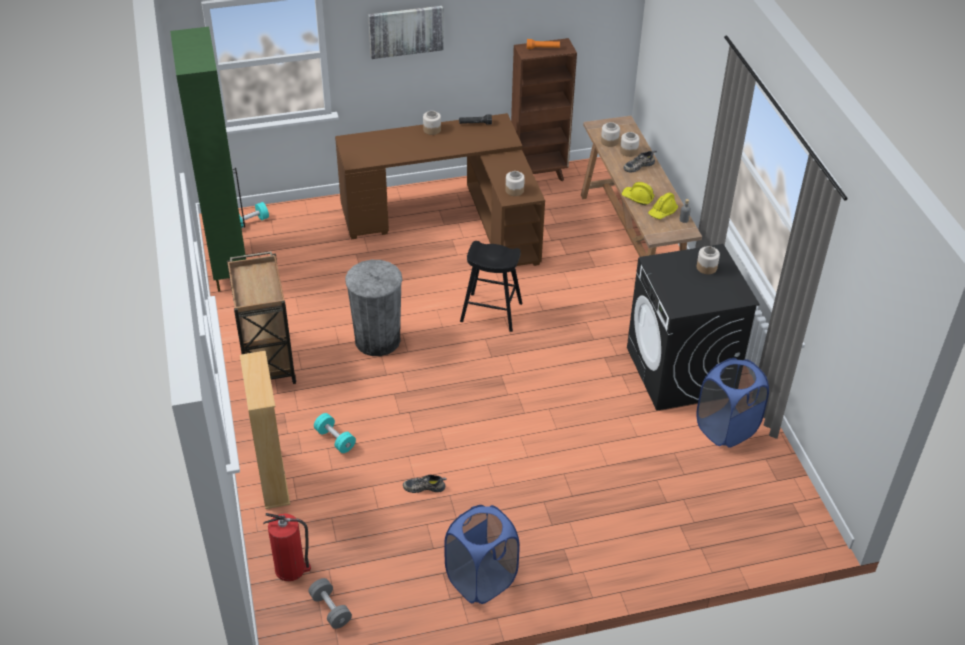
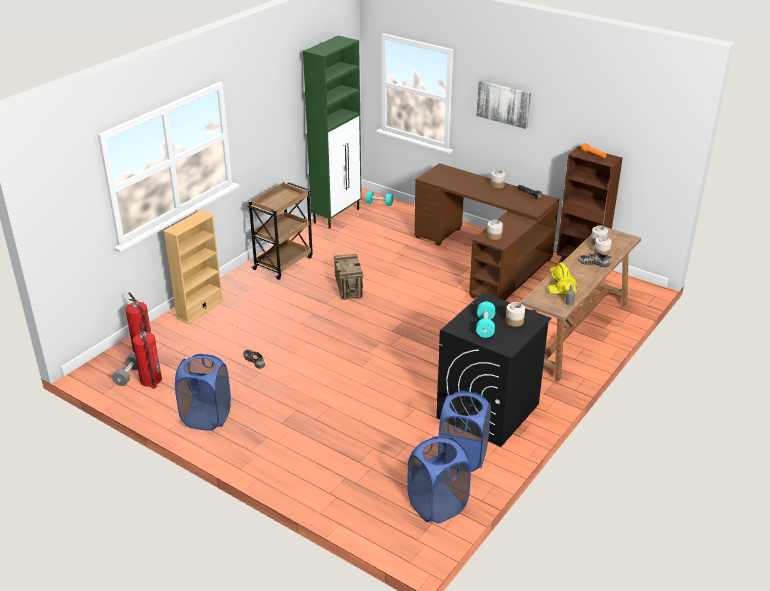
camera: 50 degrees right, 10 degrees down
turquoise dumbbell [314,413,356,453] -> turquoise dumbbell moved to [476,302,495,338]
grey trash can [345,260,402,356] -> crate [334,254,363,300]
black stool [460,241,523,332] -> none
none -> fire extinguisher [133,321,162,389]
none -> blue laundry basket [407,436,471,523]

